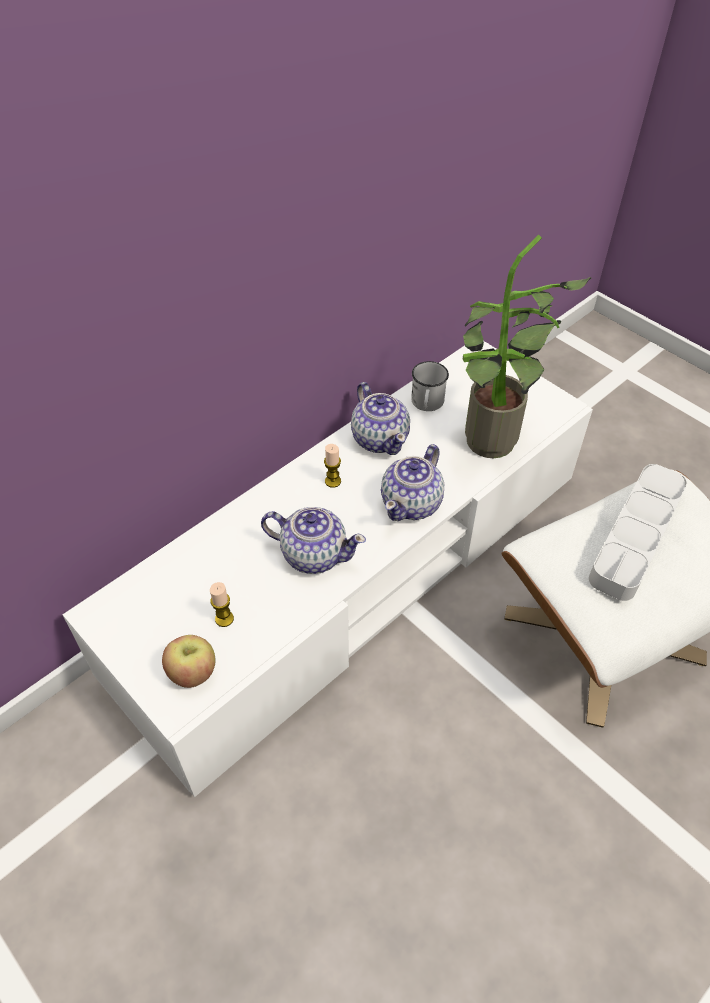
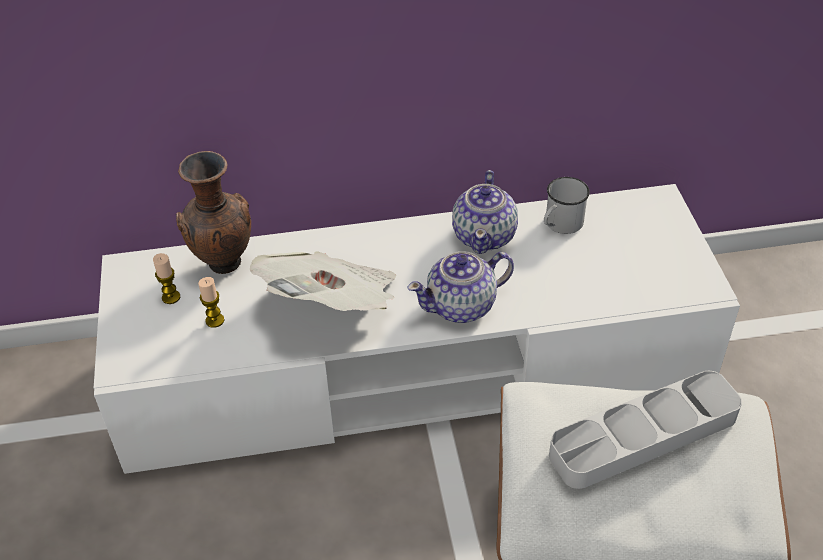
camera: 35 degrees right, 5 degrees down
apple [162,635,215,688] -> none
teapot [261,507,366,574] -> newspaper [250,251,397,311]
candle [324,444,341,488] -> candle moved to [153,253,180,304]
potted plant [463,234,591,458] -> none
none -> brown vase [176,151,251,274]

